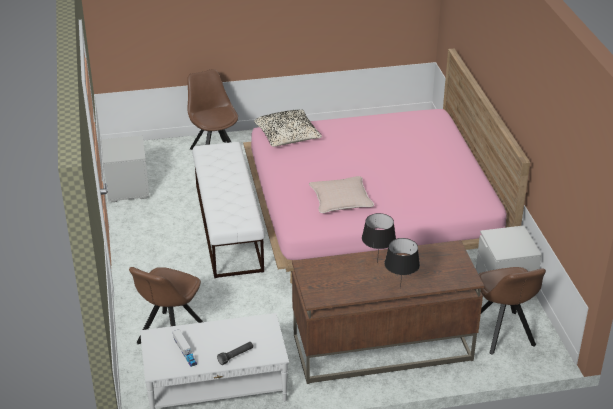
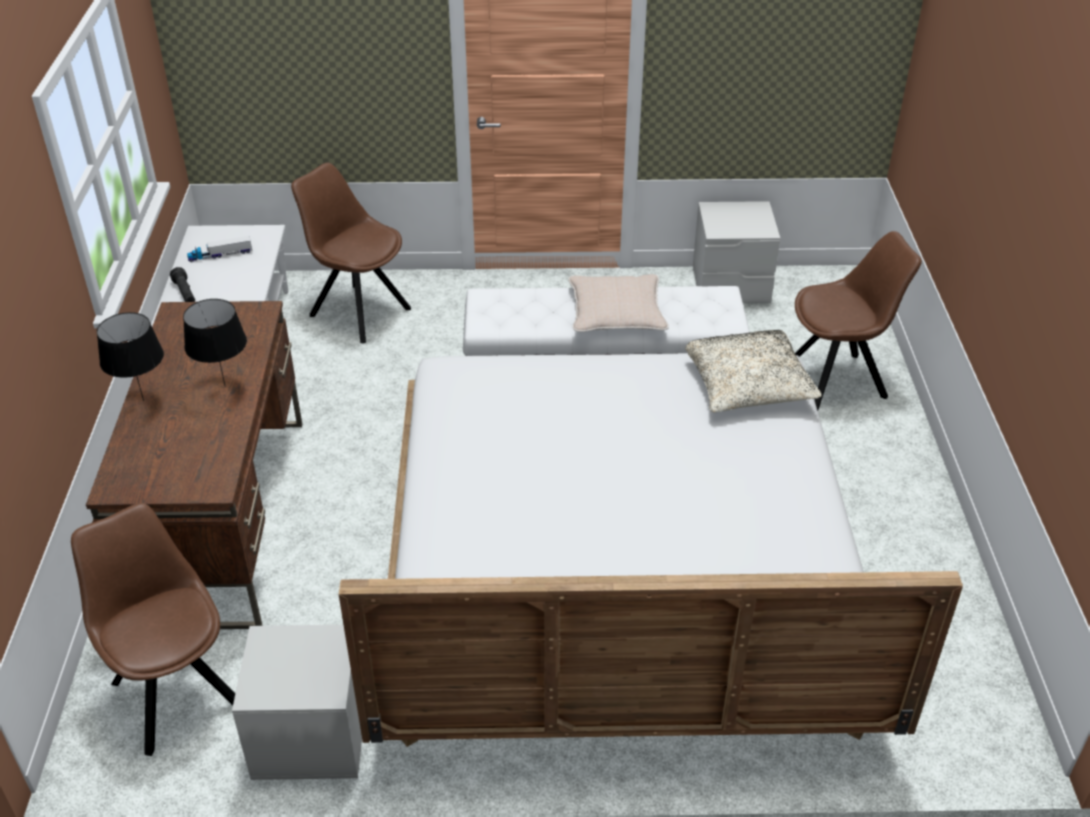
camera: 100 degrees right, 5 degrees up
pink bed [243,49,530,283] -> white bed [338,353,963,747]
beige pillow [309,176,374,213] -> beige pillow moved to [568,274,669,332]
brown chair [479,267,546,355] -> brown chair turned 60 degrees clockwise [71,503,235,756]

